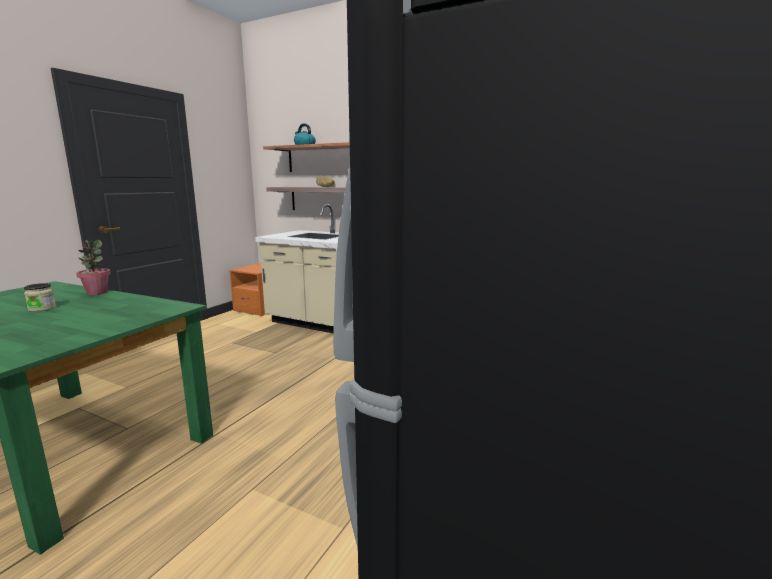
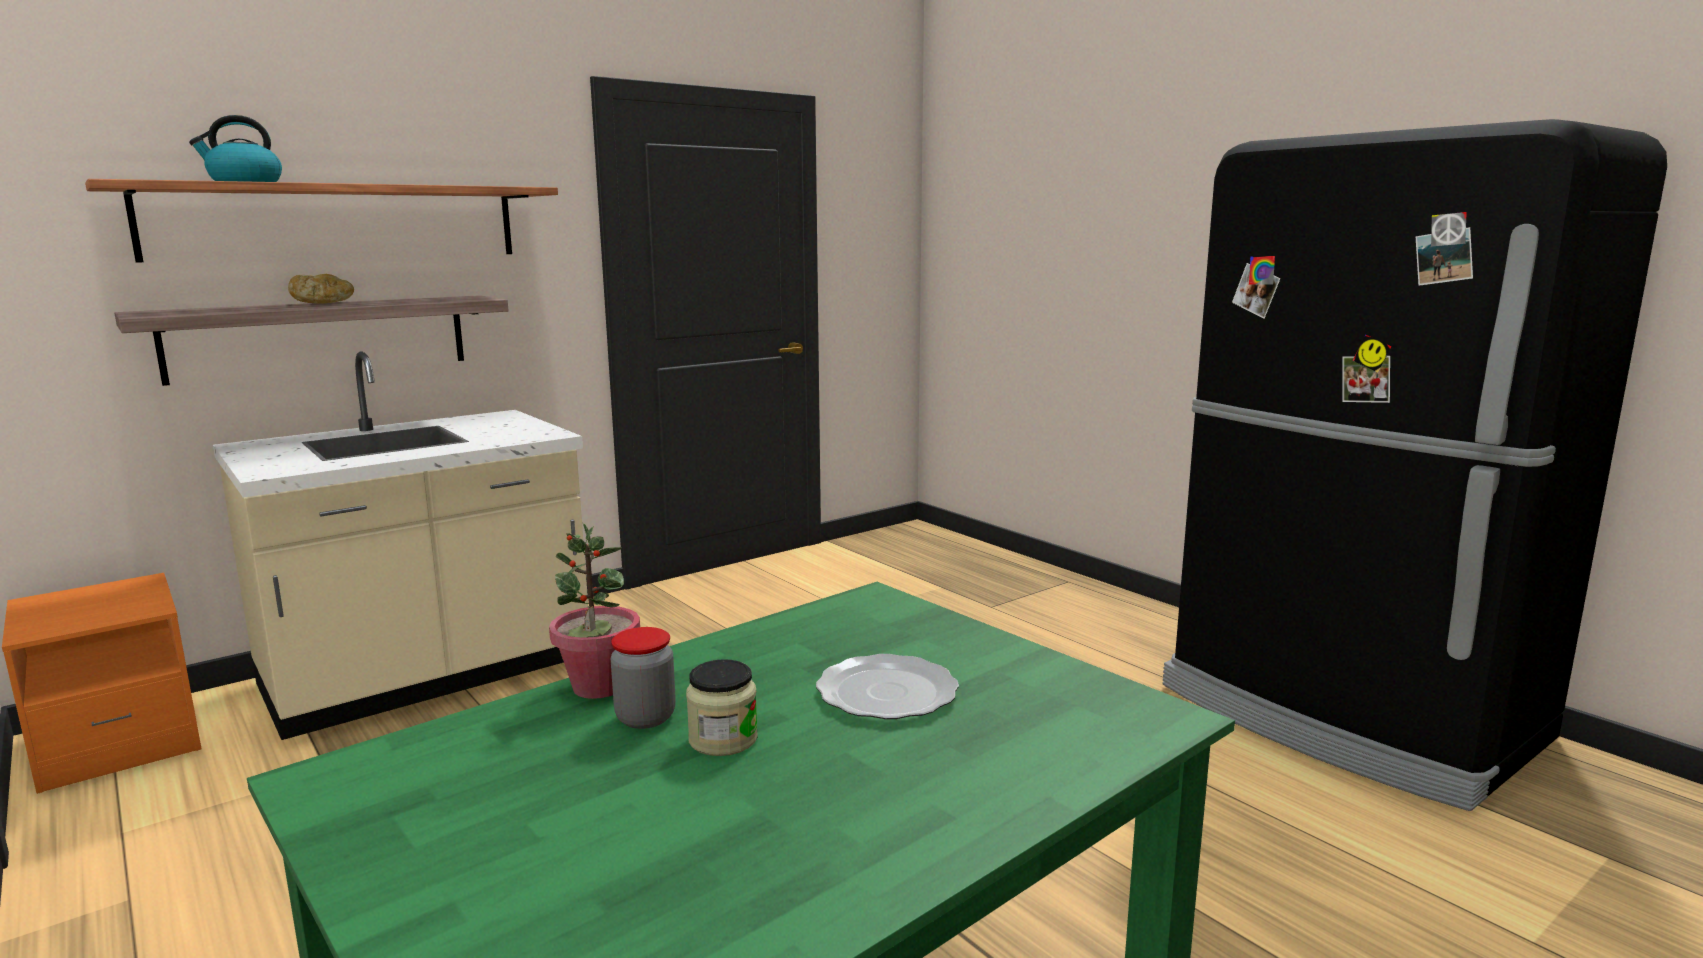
camera: 65 degrees left, 0 degrees up
none -> jar [611,627,676,729]
none -> plate [816,654,959,719]

